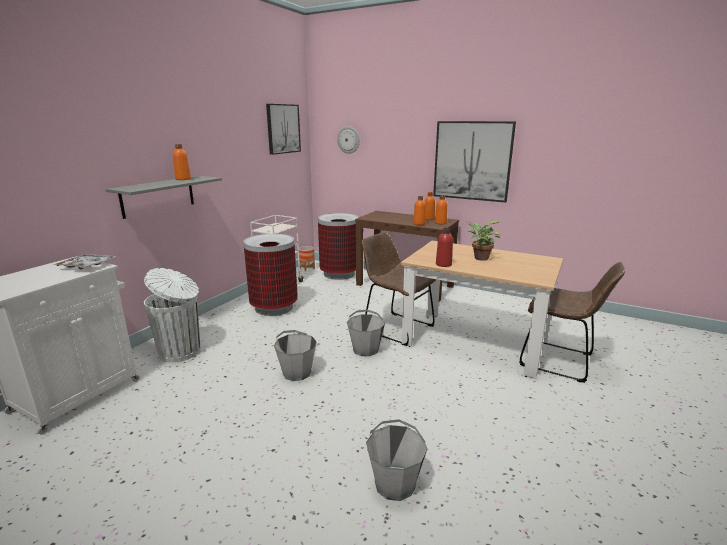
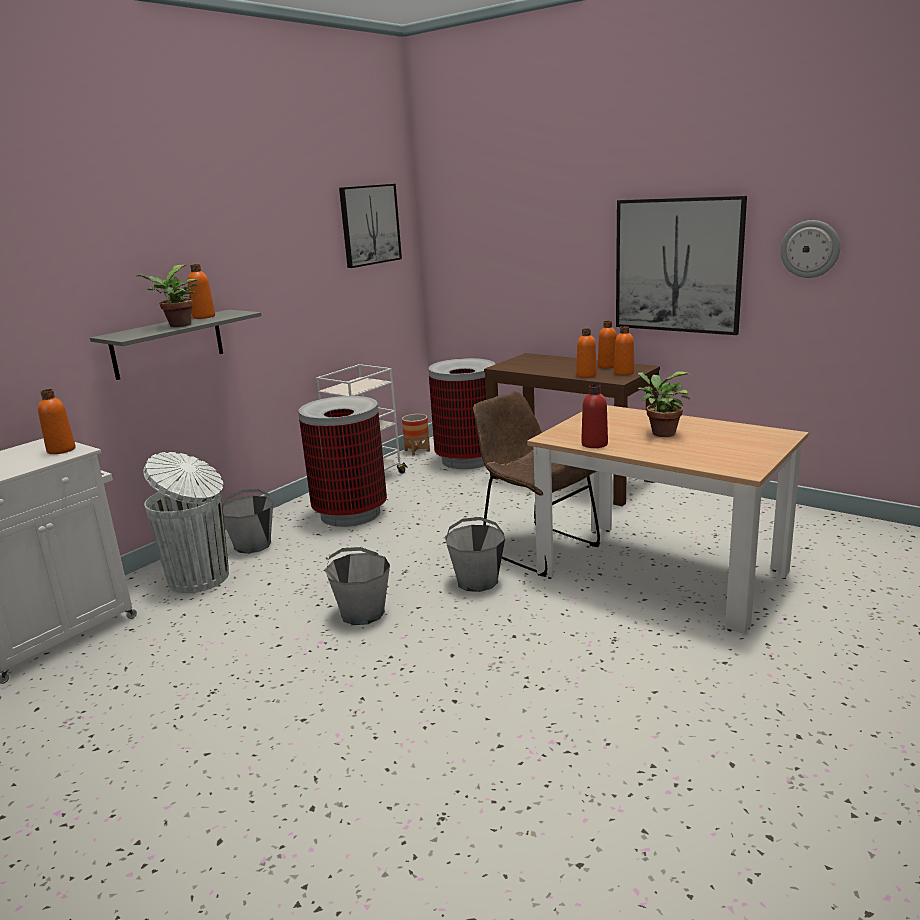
camera: 10 degrees right, 0 degrees up
tray [53,254,117,269] -> orange bottle [38,389,76,454]
wall clock [337,126,360,154] -> wall clock moved to [781,220,840,278]
grey bucket [366,419,427,501] -> grey bucket moved to [222,489,274,554]
brown chair [519,262,625,383] -> none
none -> potted plant [136,265,199,327]

